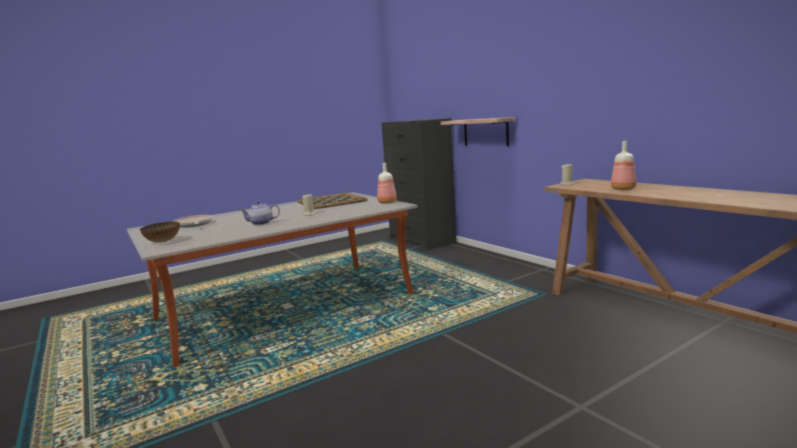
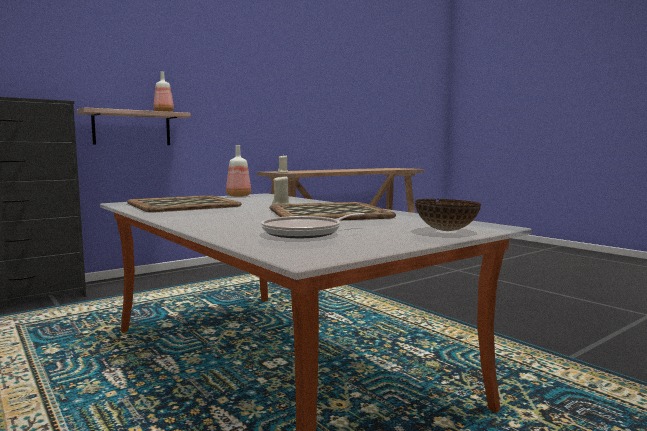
camera: 95 degrees left, 5 degrees down
teapot [240,201,280,225] -> tray [270,202,396,220]
bottle [611,141,636,190] -> bottle moved to [154,71,174,112]

